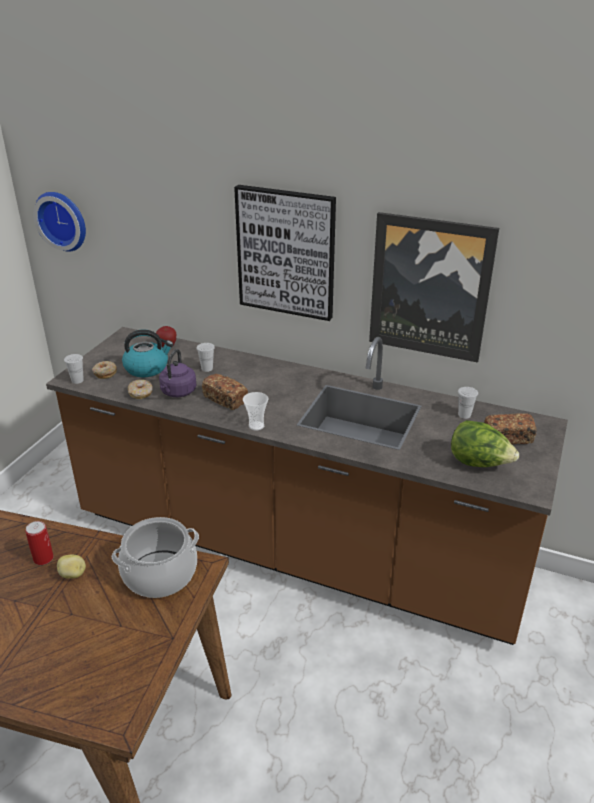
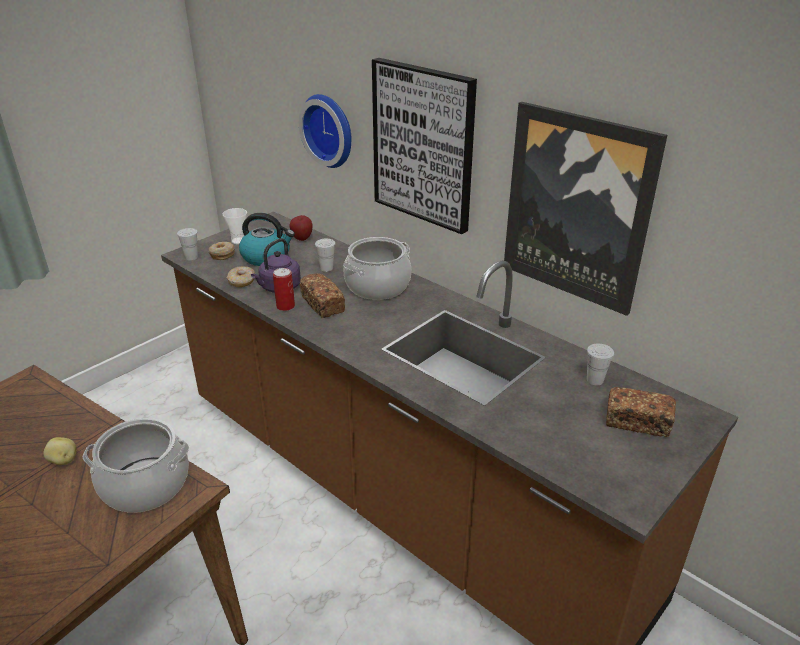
camera: 20 degrees right, 0 degrees up
can [25,521,54,565] -> can moved to [273,268,295,311]
wall clock [33,192,86,252] -> wall clock moved to [299,94,351,168]
cup [243,392,268,431] -> cup moved to [223,208,247,244]
lettuce [451,420,519,467] -> none
none -> cooking pot [343,237,411,300]

